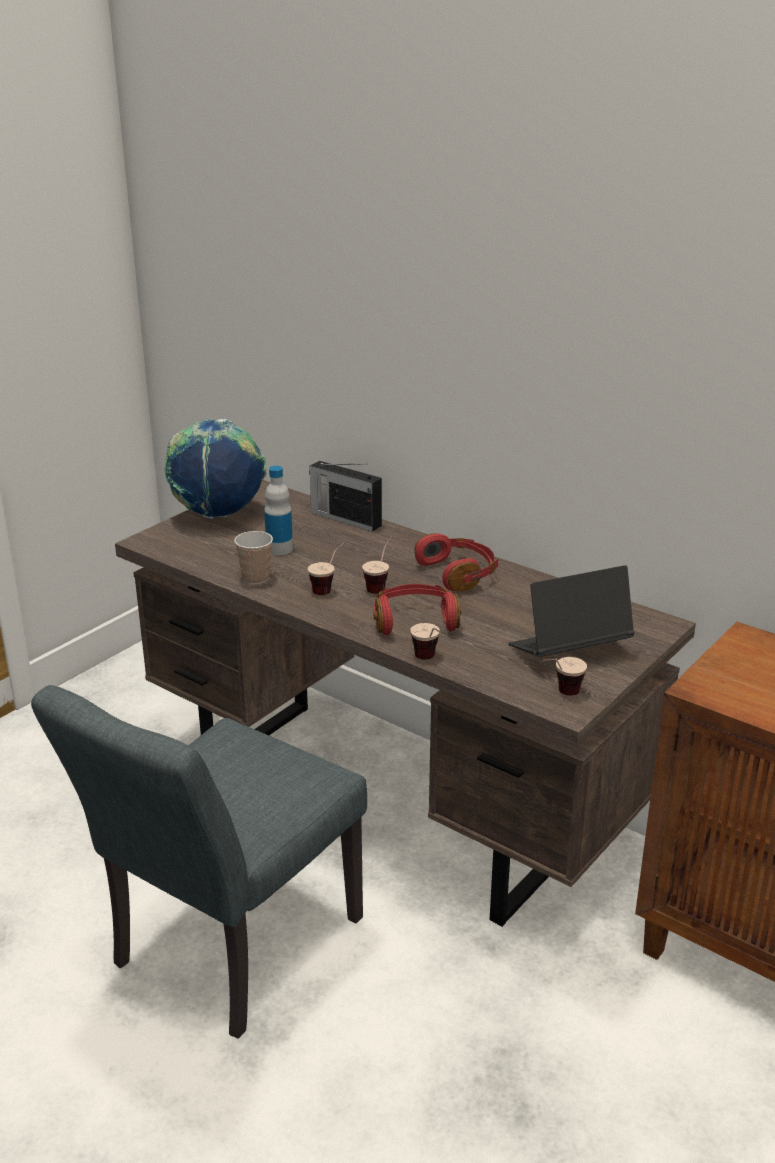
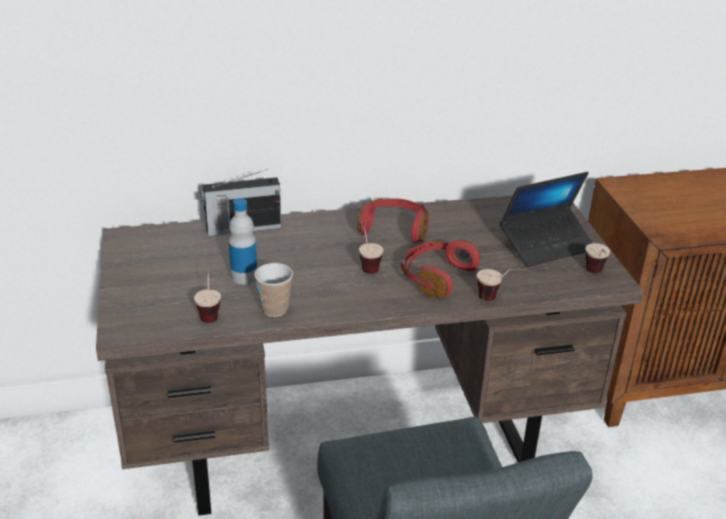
camera: 50 degrees left, 5 degrees up
globe [165,419,267,519] -> none
cup [308,541,347,595] -> cup moved to [194,262,221,323]
laptop [508,565,635,657] -> laptop turned 135 degrees counterclockwise [500,172,593,267]

